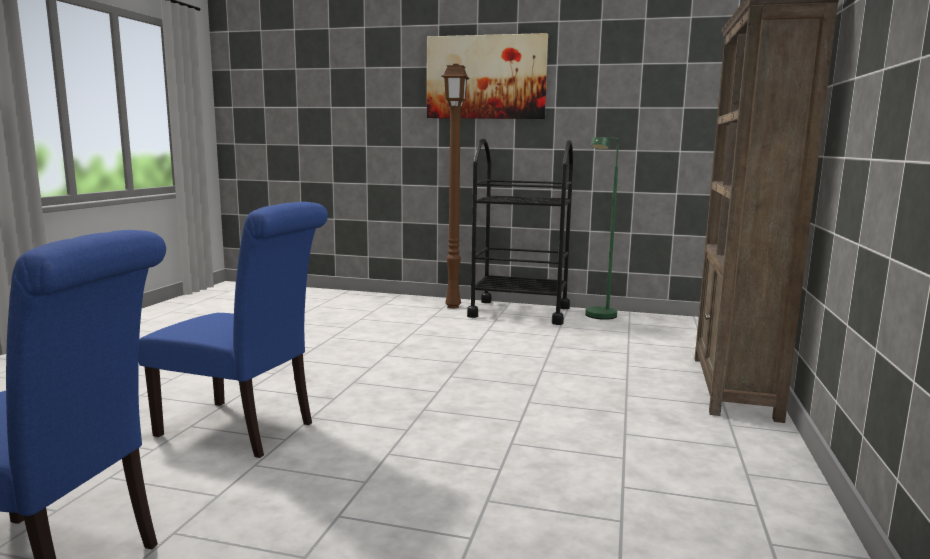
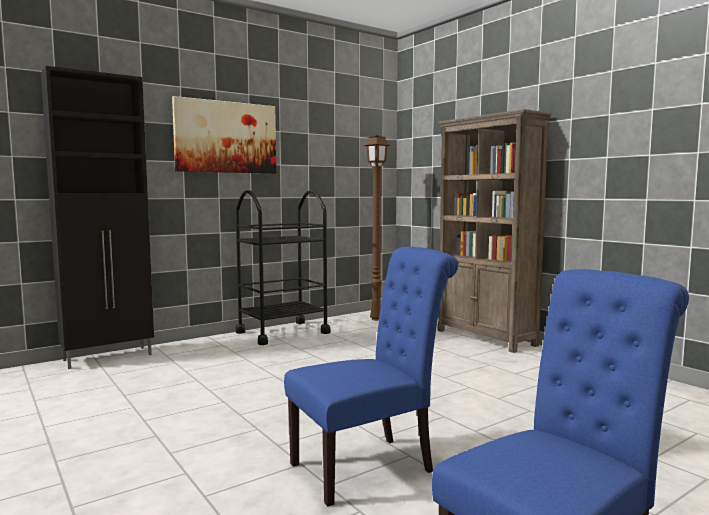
camera: 50 degrees left, 5 degrees down
brown floor lamp [441,64,470,308] -> brown floor lamp moved to [364,135,390,321]
green floor lamp [585,137,619,320] -> none
none -> black cabinet [41,66,154,369]

